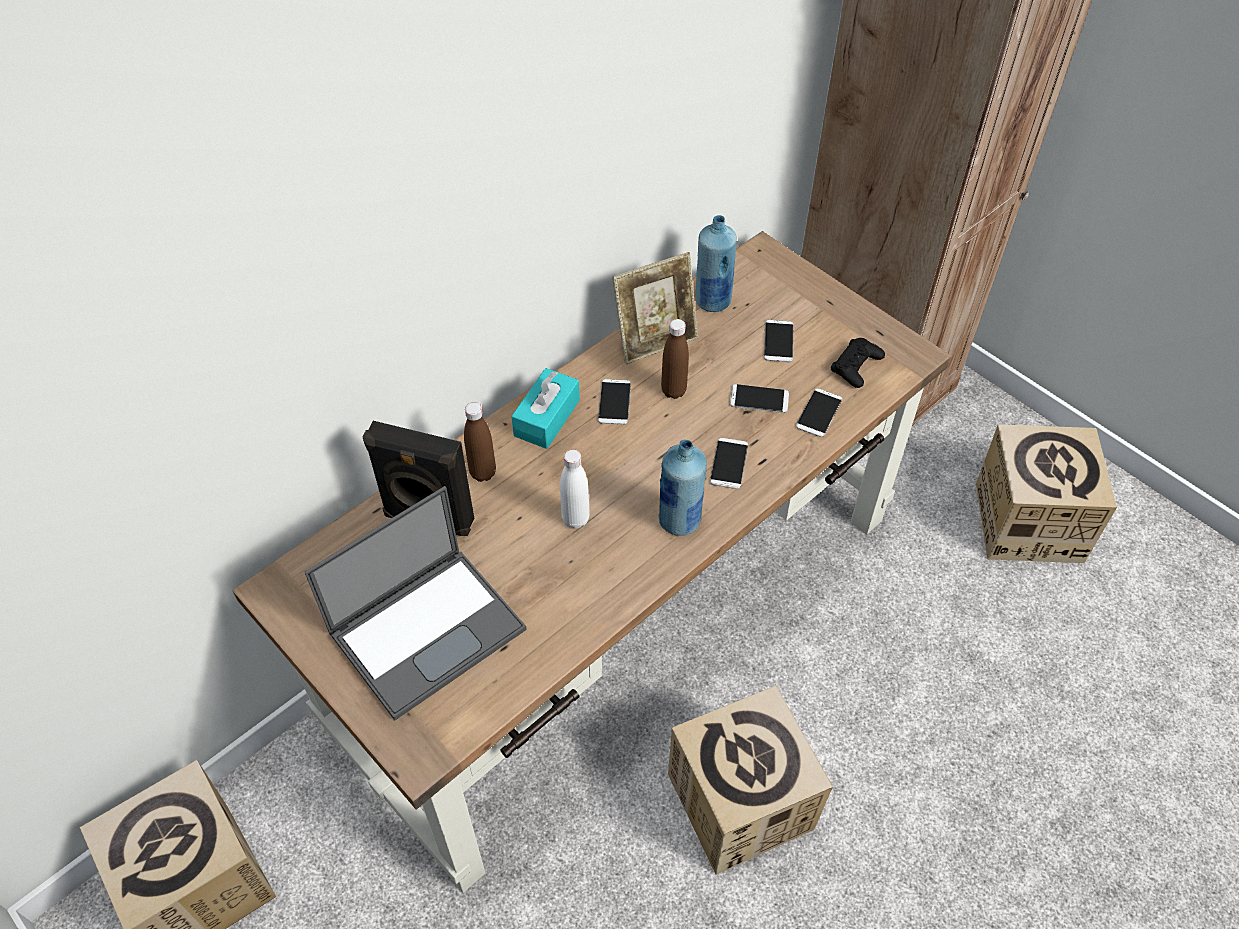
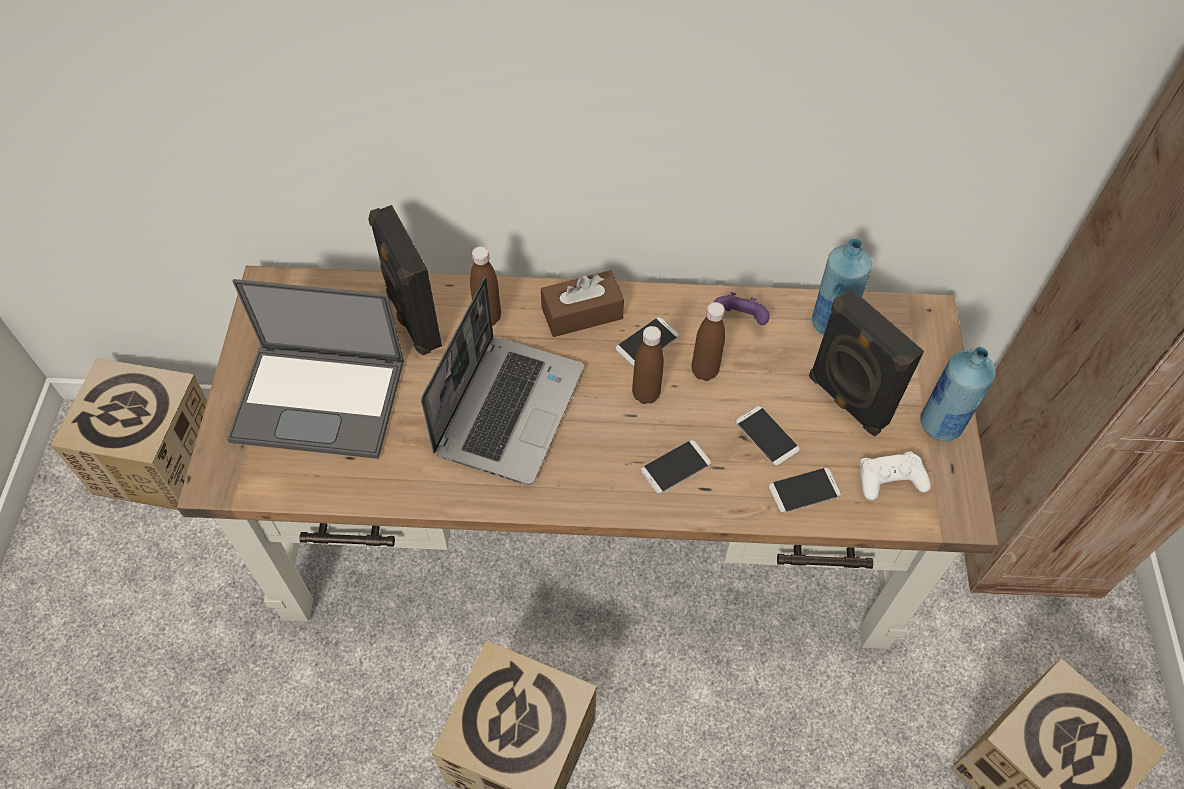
camera: 45 degrees right, 5 degrees up
turquoise tissue box [511,368,580,449] -> brown tissue box [541,270,624,337]
white bottle [560,449,590,529] -> laptop [421,278,584,485]
picture frame [613,252,698,365] -> purple game controller [714,292,770,325]
blue bottle [658,439,707,536] -> blue bottle moved to [920,347,996,441]
phone [764,320,793,362] -> black speaker [809,289,924,436]
black game controller [831,338,885,388] -> white game controller [860,451,931,500]
none -> brown bottle [632,326,664,404]

